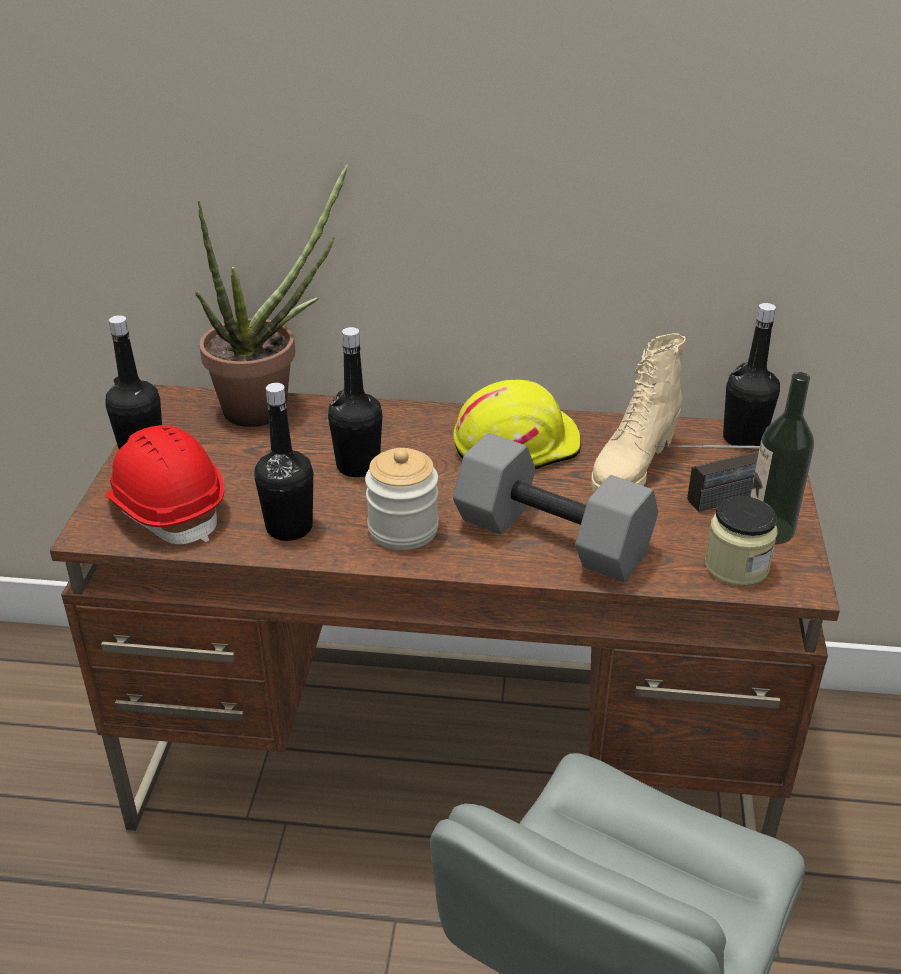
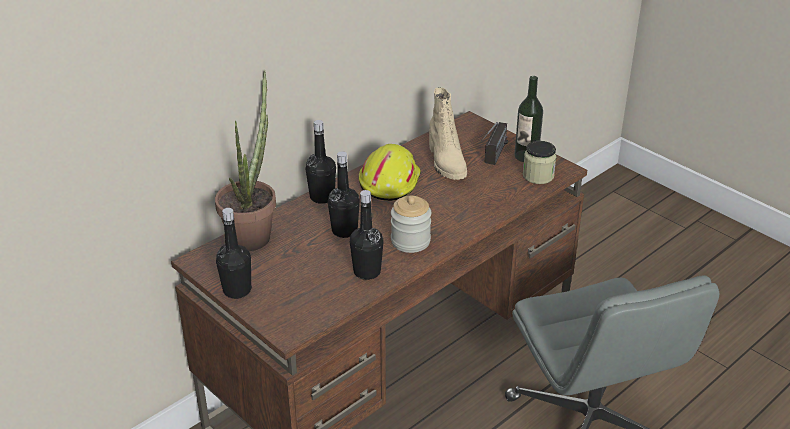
camera: 50 degrees left, 0 degrees up
red hard hat [106,425,224,544] -> none
grey dumbbell [453,433,658,582] -> none
black bottle [723,303,780,446] -> black bottle moved to [305,120,336,204]

